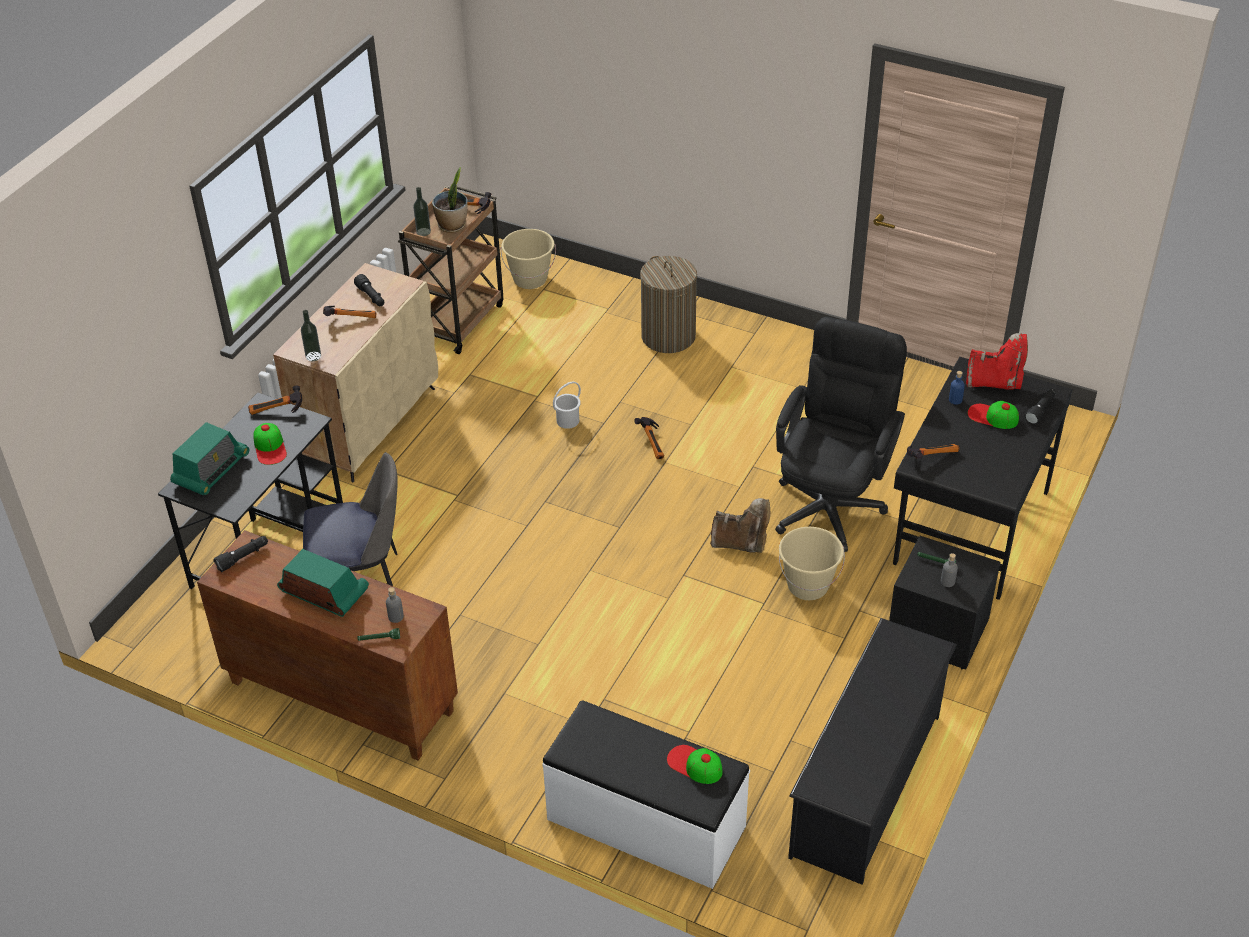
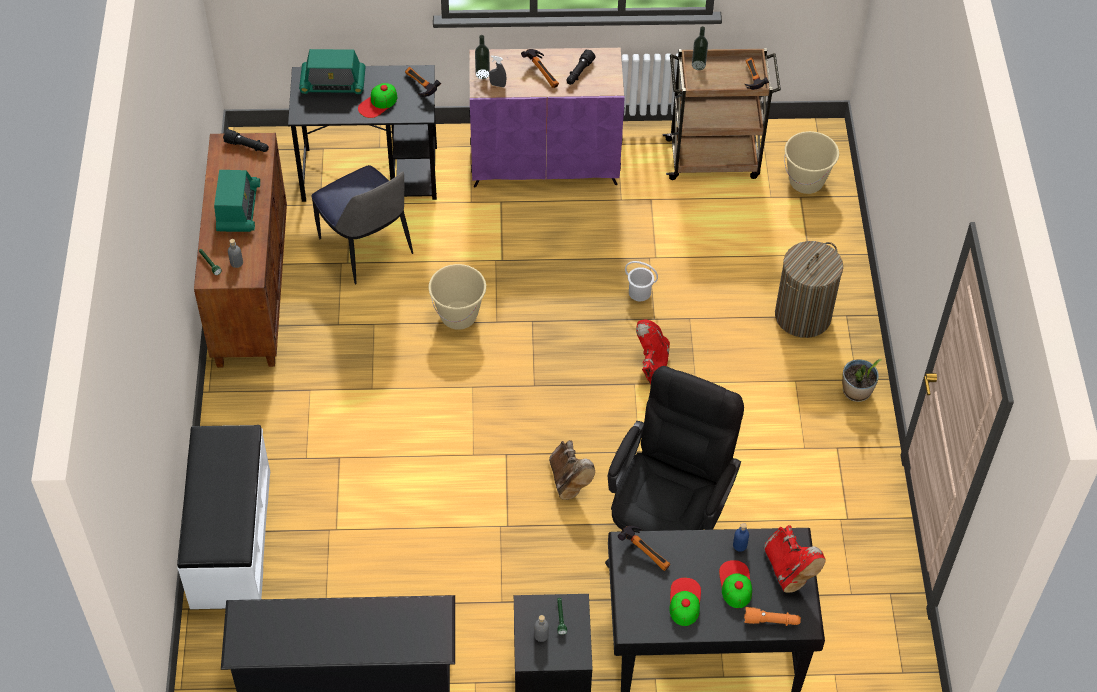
camera: 60 degrees right, 10 degrees up
beige cabinet [273,263,438,482] -> purple cabinet [469,48,625,187]
potted plant [432,167,468,233] -> potted plant moved to [842,359,882,402]
hammer [634,417,664,459] -> red boot [636,320,670,384]
cap [667,745,723,784] -> cap moved to [669,578,701,626]
black office chair [775,317,907,552] -> black office chair turned 60 degrees counterclockwise [605,366,744,569]
beige bucket [779,527,845,600] -> beige bucket moved to [428,264,486,330]
black flashlight [1024,388,1056,425] -> orange flashlight [744,607,801,626]
none -> grey spray bottle [489,56,506,87]

